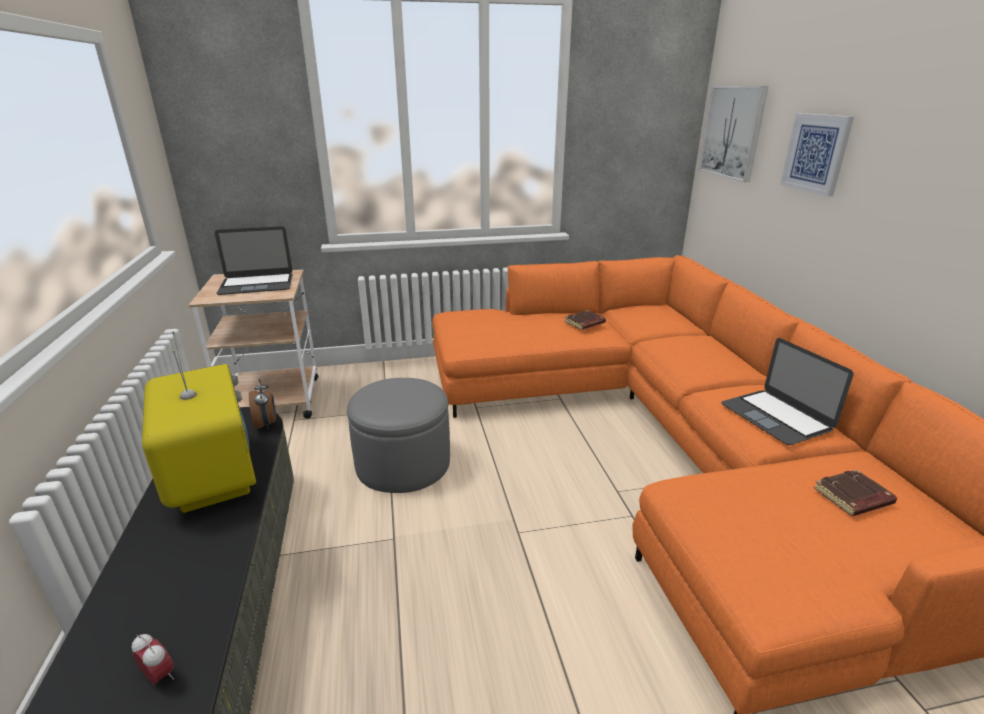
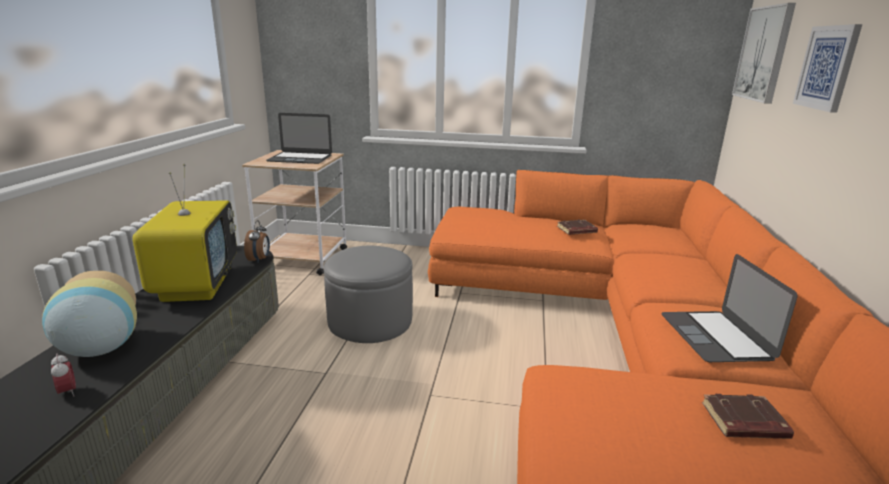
camera: 20 degrees right, 5 degrees down
none -> vase [42,271,137,357]

